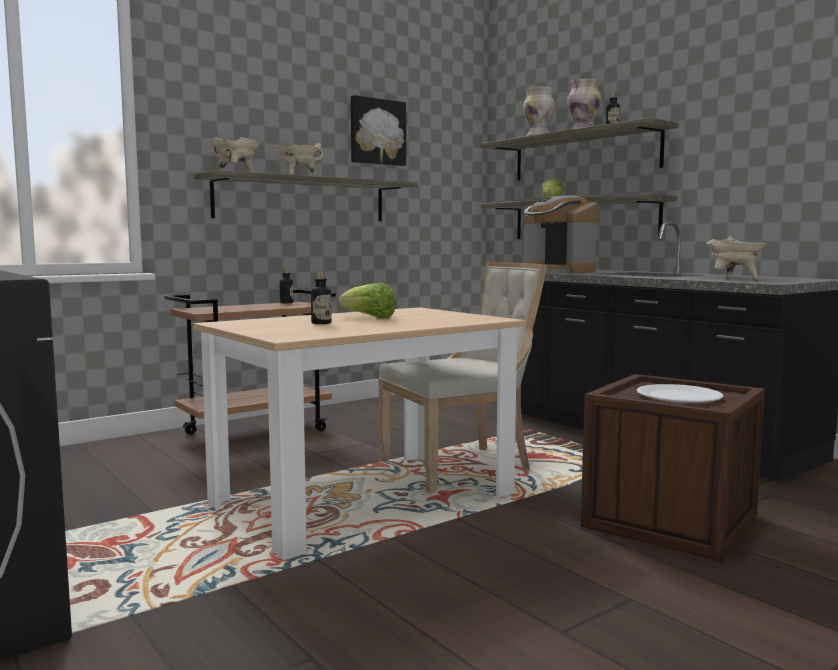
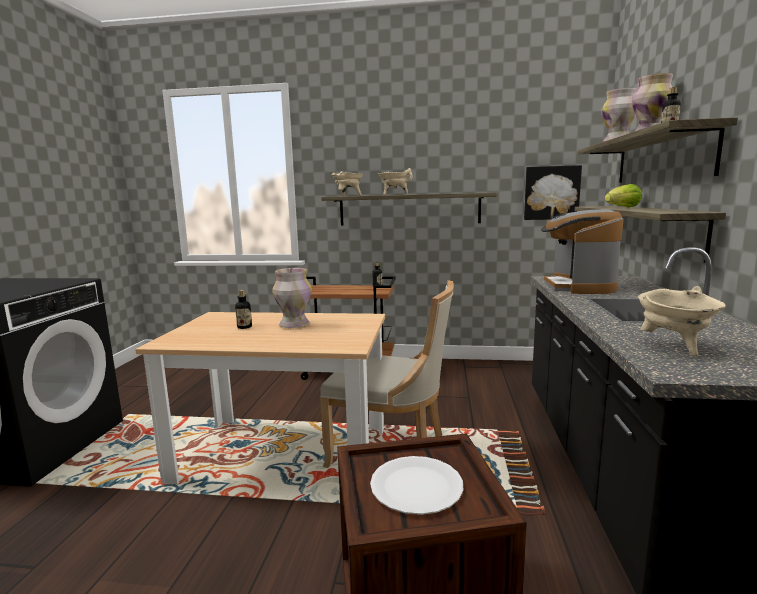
camera: 45 degrees right, 5 degrees up
lettuce [339,283,396,319] -> vase [272,268,312,328]
picture [351,95,406,166] -> picture moved to [524,165,582,220]

